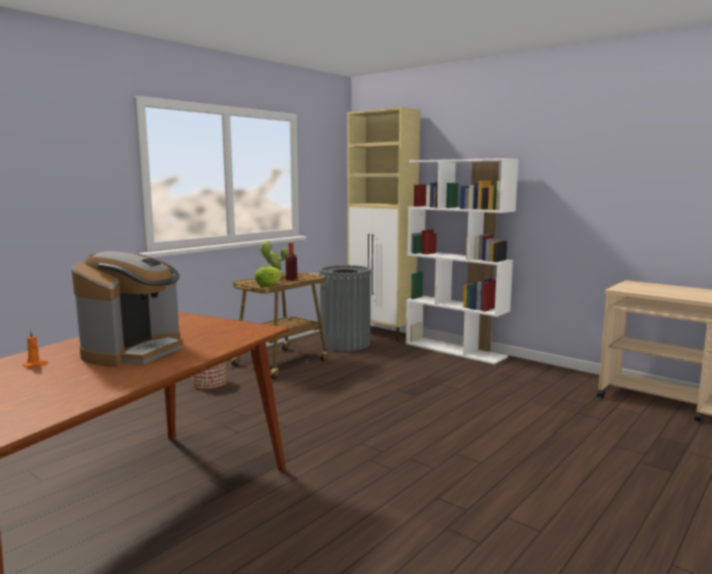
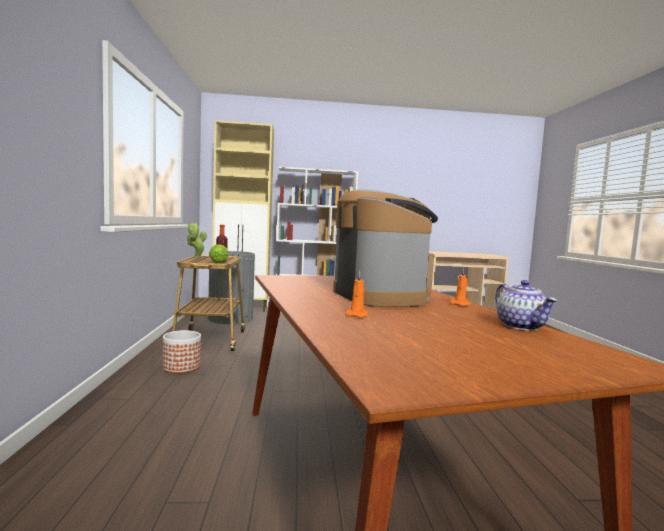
camera: 45 degrees left, 5 degrees down
none -> orange candle [450,267,470,306]
none -> teapot [495,280,557,331]

